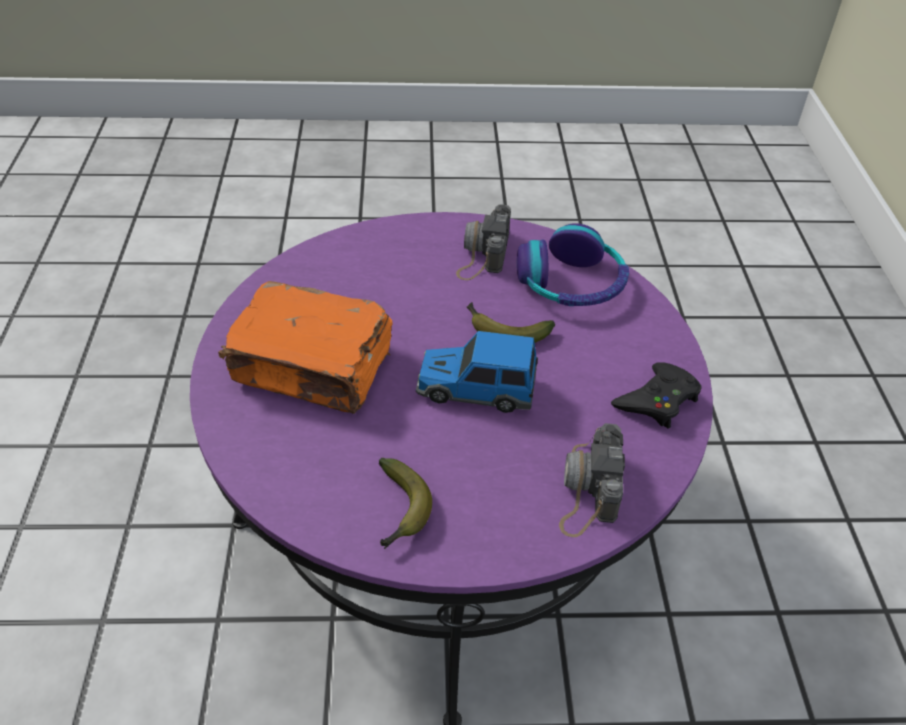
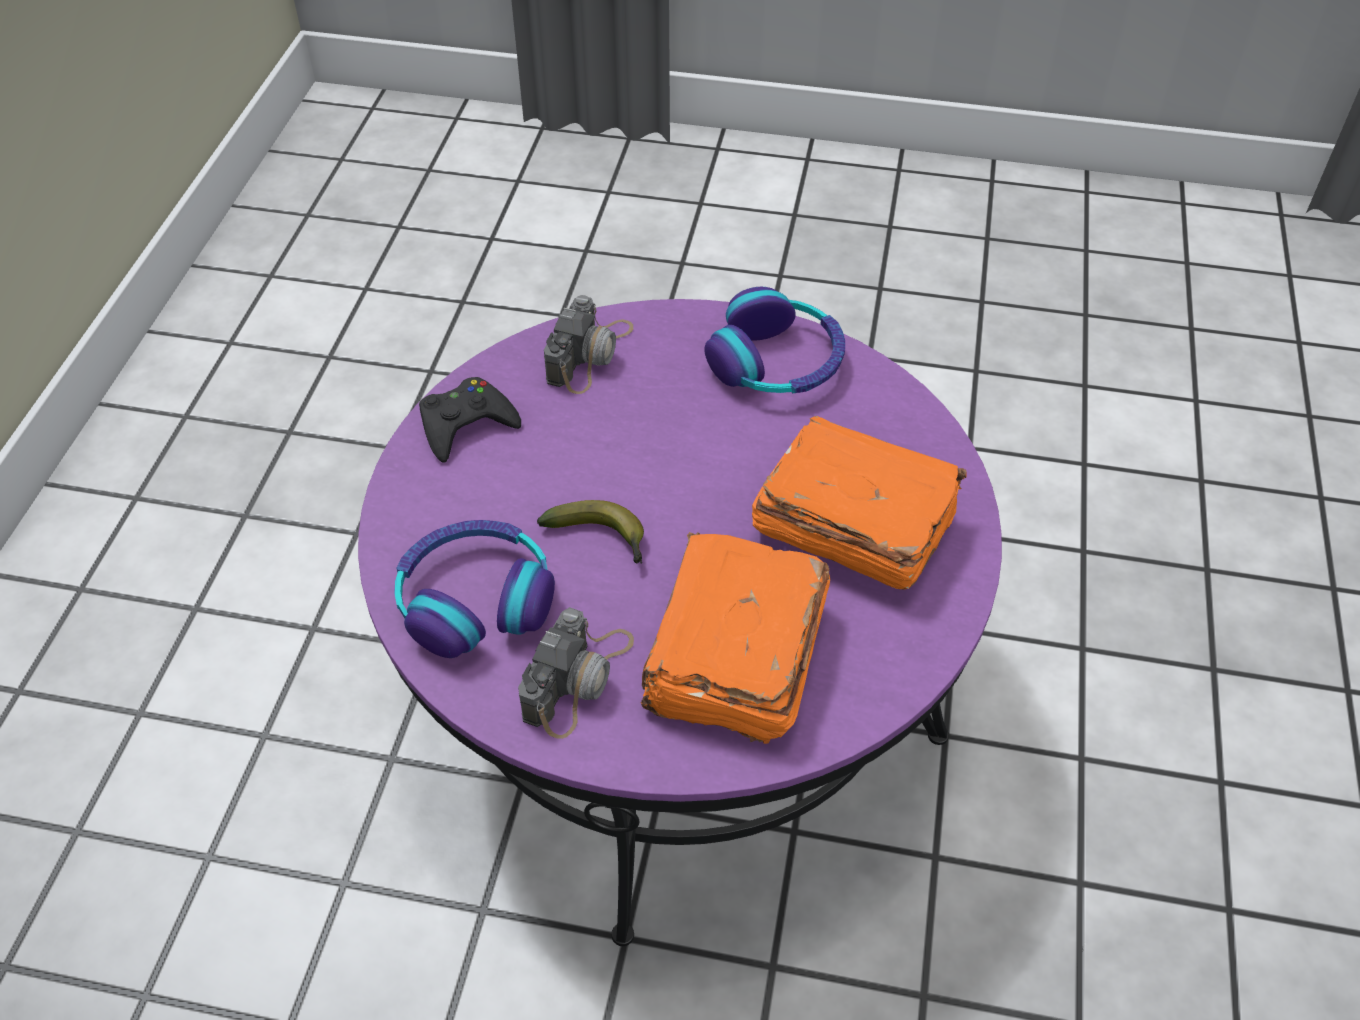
camera: 165 degrees left, 5 degrees up
banana [379,458,432,549] -> headphones [704,287,845,393]
toy car [416,331,538,413] -> none
none -> orange book [641,532,830,744]

